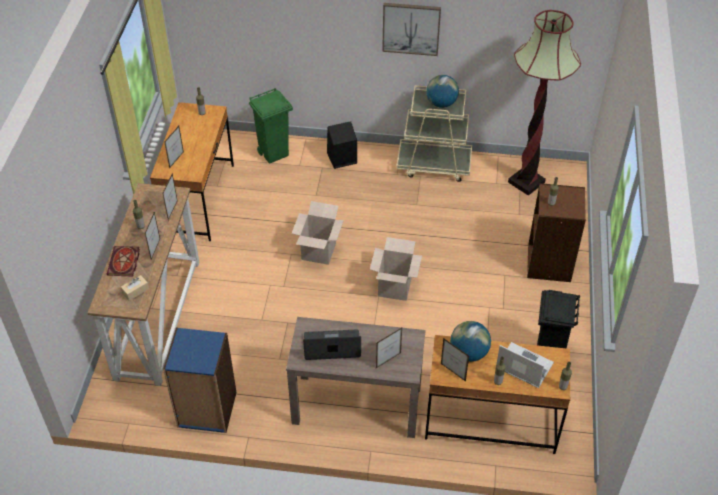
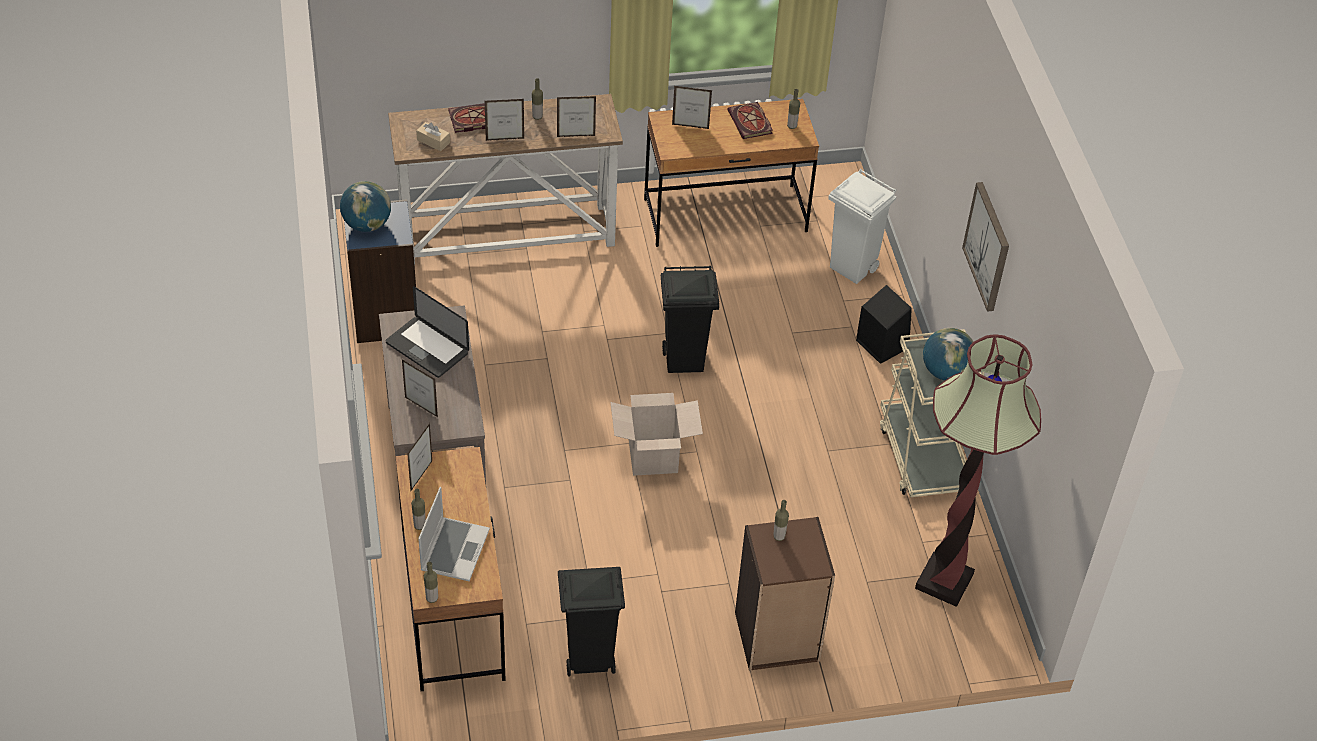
camera: 70 degrees right, 0 degrees up
green trash can [249,88,293,164] -> white trash can [828,169,896,284]
cardboard box [292,201,344,265] -> black trash can [661,265,719,373]
laptop [303,329,361,360] -> laptop turned 150 degrees clockwise [386,286,469,378]
globe [450,321,491,362] -> globe moved to [340,181,391,232]
none -> book [728,102,773,139]

